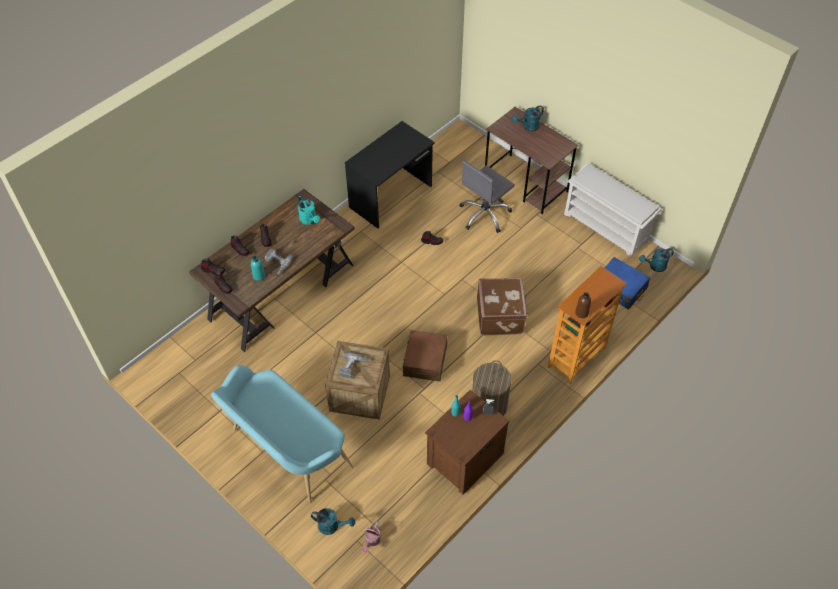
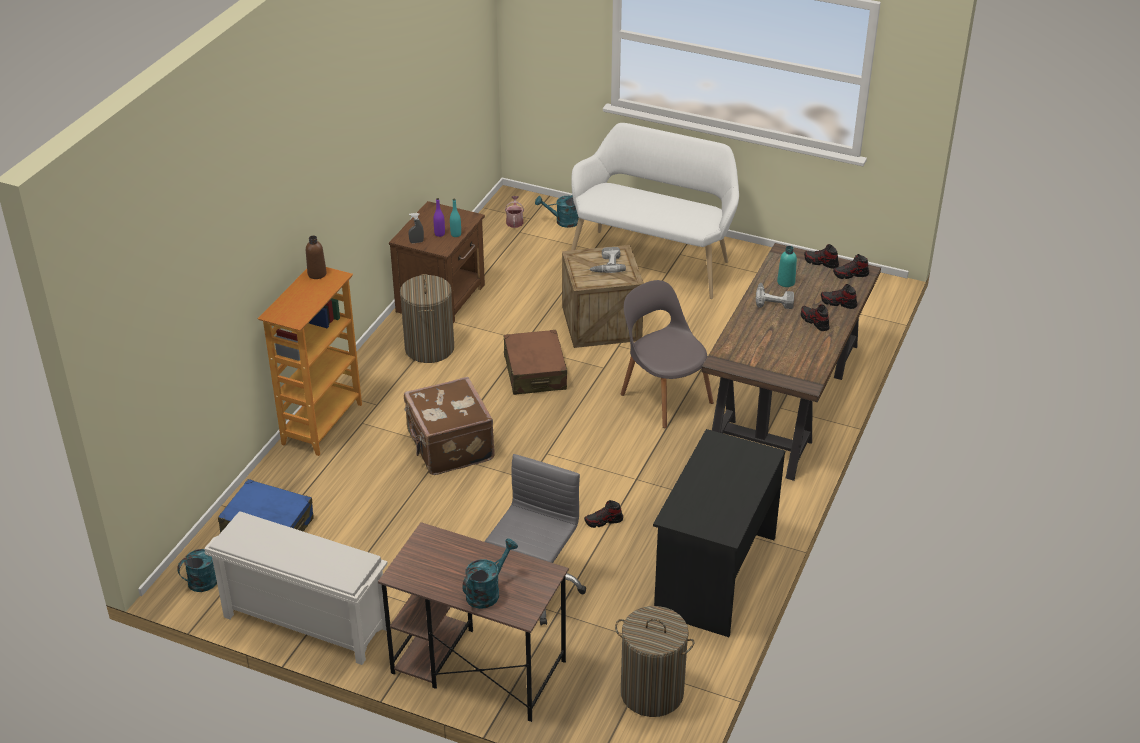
camera: 160 degrees right, 15 degrees down
turquoise bench [211,365,353,502] -> white bench [571,123,739,299]
turquoise watering can [298,196,320,225] -> none
none -> laundry basket [615,606,694,717]
none -> grey chair [621,280,714,428]

